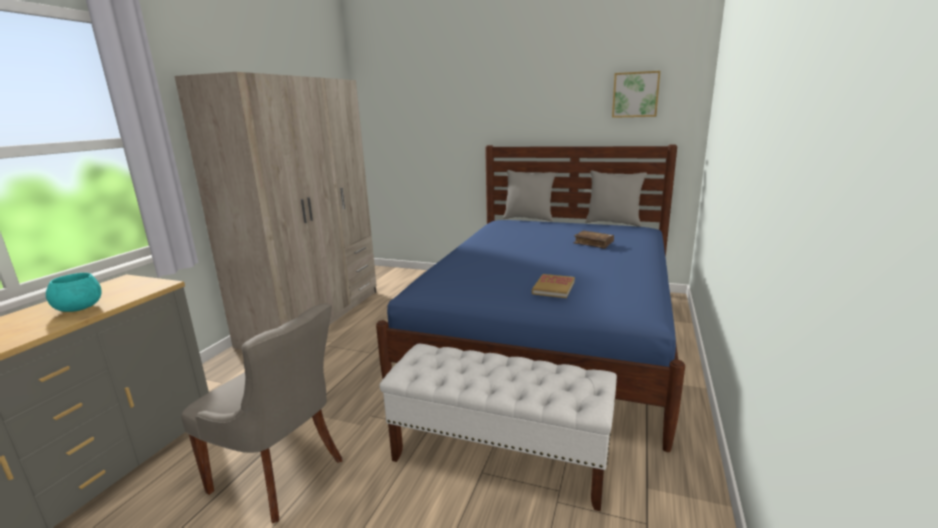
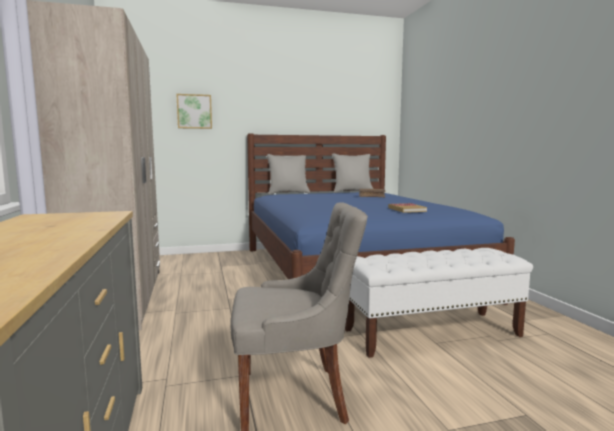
camera: 35 degrees left, 10 degrees down
turquoise bowl [46,273,102,312] -> none
picture [612,71,660,118] -> picture moved to [176,94,212,129]

